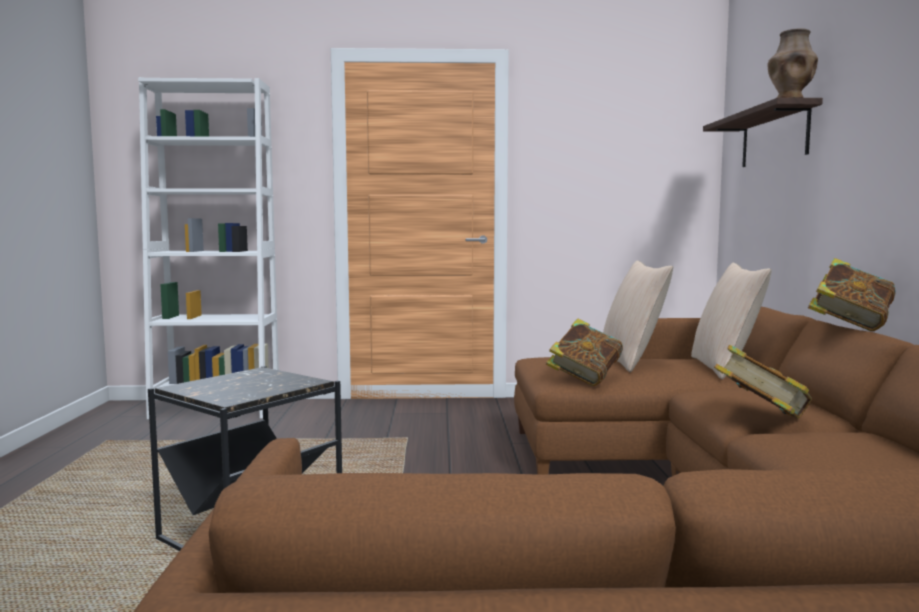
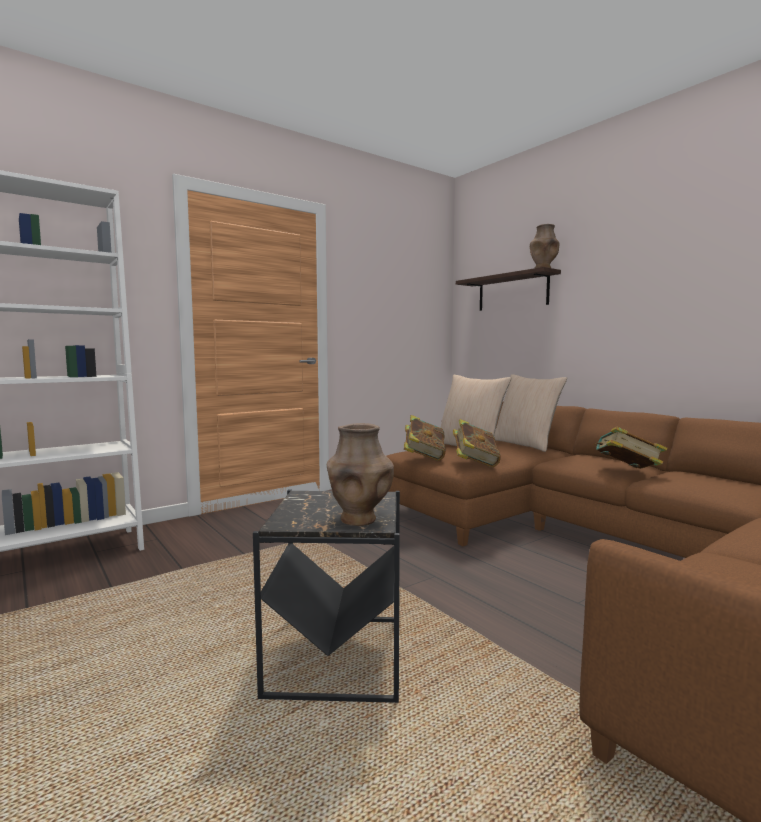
camera: 35 degrees left, 0 degrees up
book [808,258,896,331] -> book moved to [404,415,446,461]
none -> brown vase [327,423,394,526]

